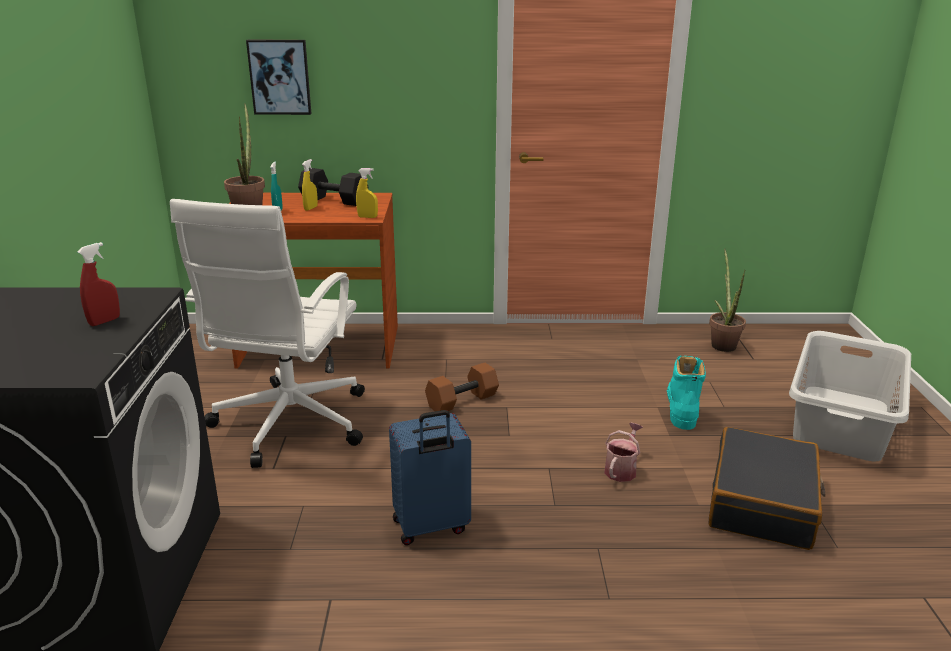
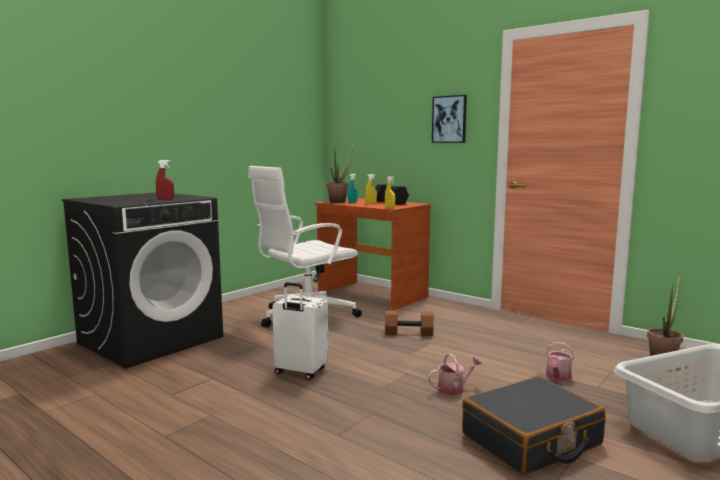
camera: 40 degrees right, 15 degrees down
picture [246,40,311,115] -> picture moved to [432,95,467,143]
blue suitcase [389,410,471,545] -> white suitcase [272,282,328,380]
turquoise boot [667,355,706,430] -> watering can [546,342,574,381]

